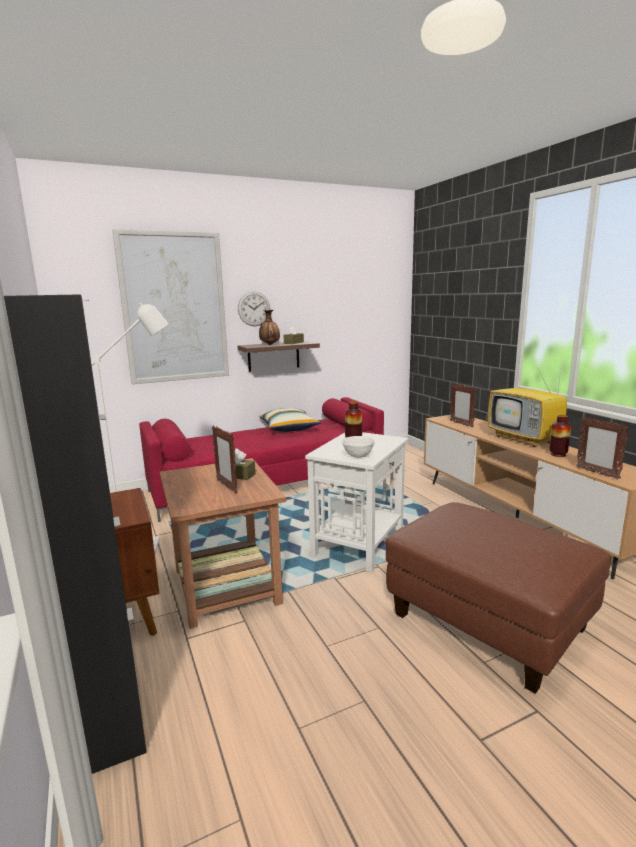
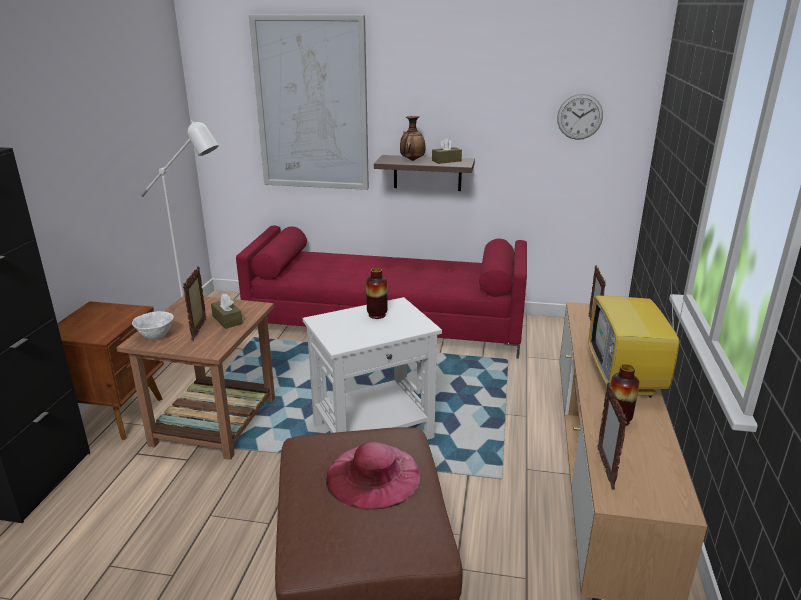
camera: 35 degrees right, 10 degrees up
wall clock [238,291,270,326] -> wall clock moved to [557,94,603,140]
pillow [259,408,321,432] -> none
white bowl [341,436,375,458] -> white bowl moved to [132,311,174,339]
none -> pink hat [326,442,421,510]

